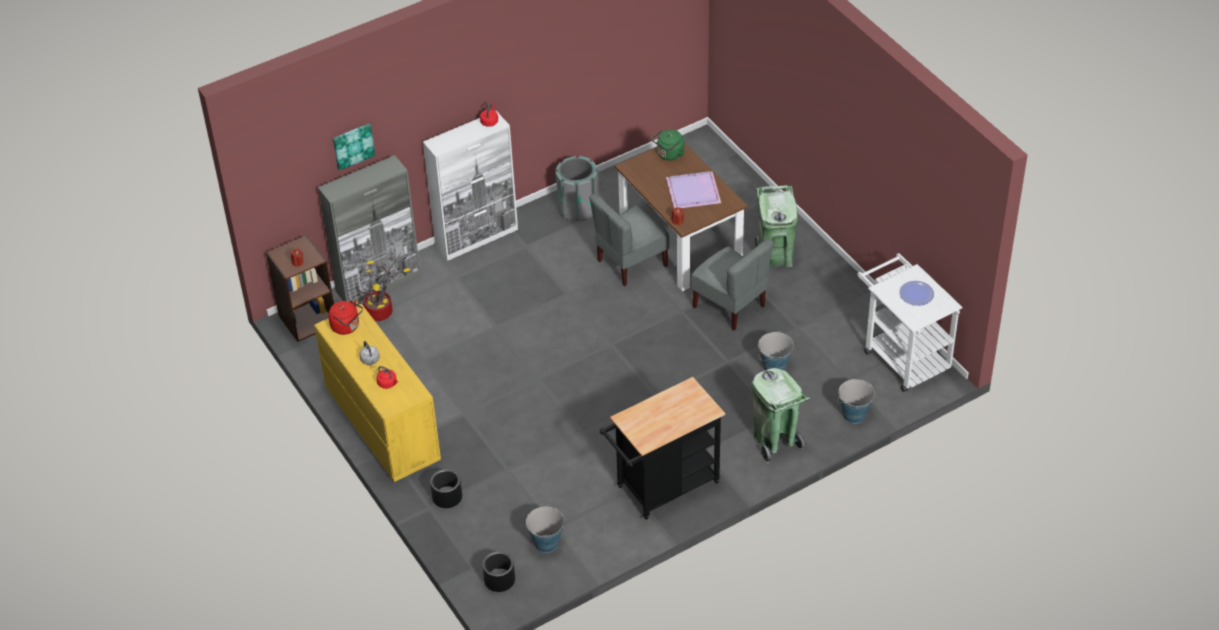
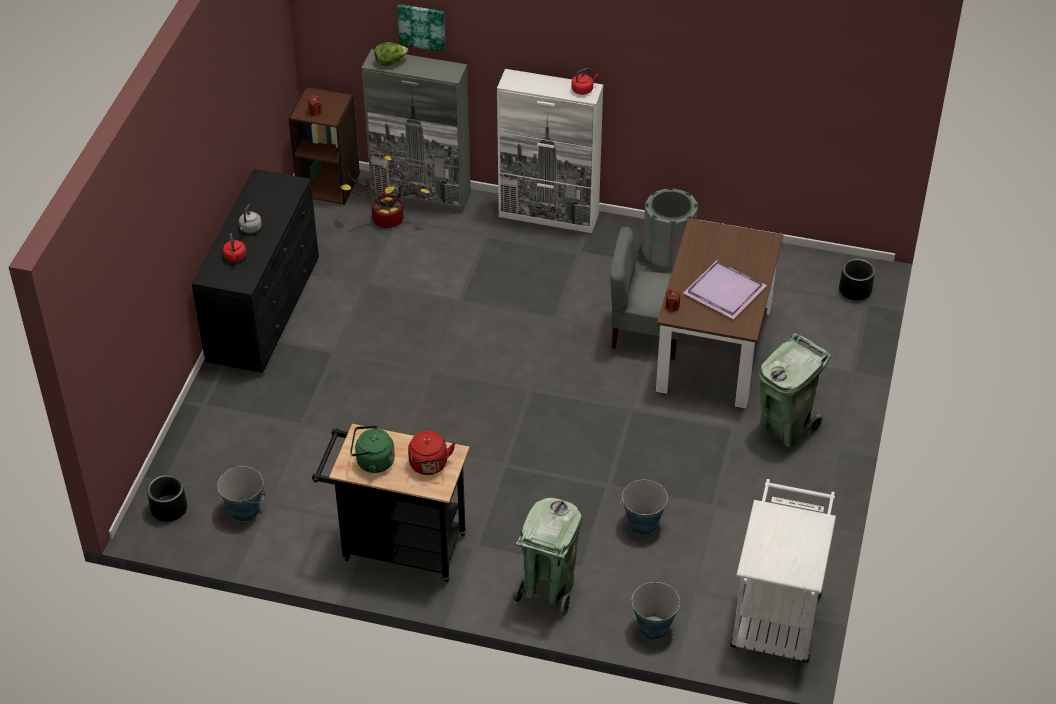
camera: 45 degrees right, 0 degrees up
yellow dresser [314,304,441,482] -> black dresser [192,169,319,373]
red kettle [328,300,363,335] -> red kettle moved to [408,431,455,475]
black planter [430,469,462,508] -> black planter moved to [839,258,875,301]
green kettle [652,130,685,160] -> green kettle moved to [350,425,395,473]
grey chair [691,238,774,331] -> none
plate [899,281,934,306] -> none
none -> lettuce [374,42,408,66]

